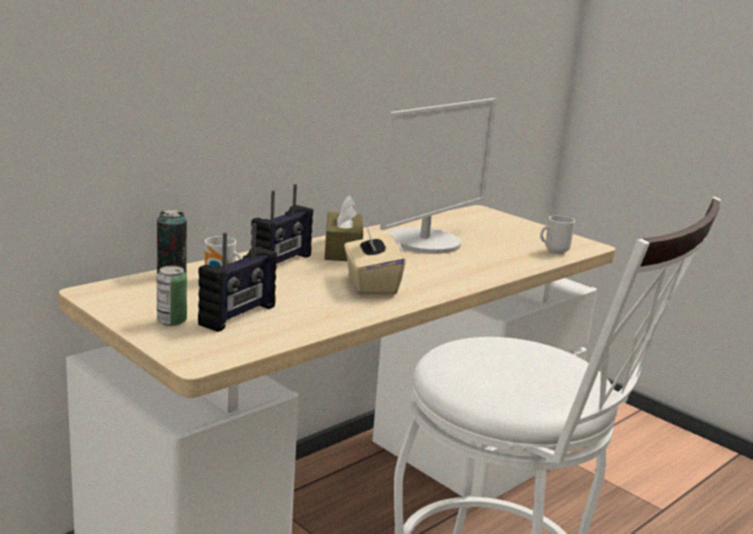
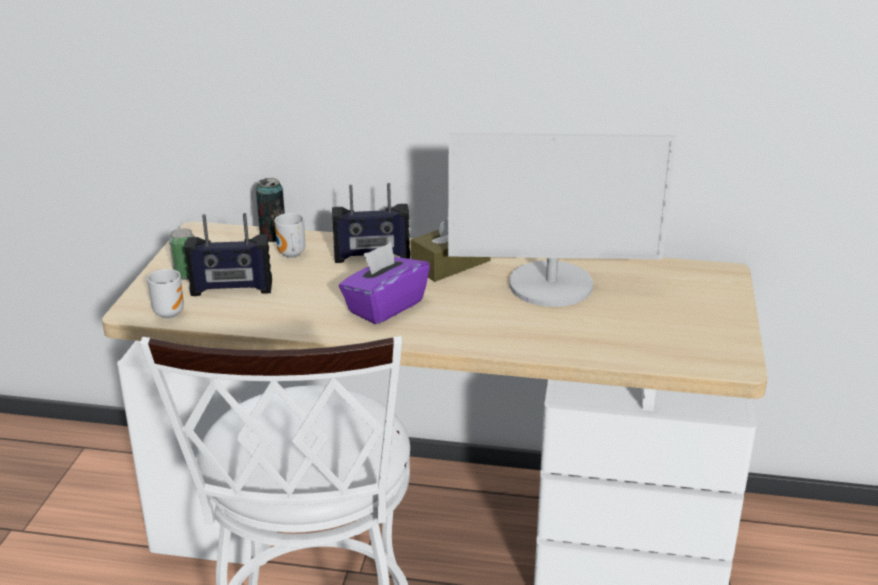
camera: 55 degrees right, 10 degrees up
beige tissue box [344,224,405,295] -> purple tissue box [339,242,430,324]
mug [540,216,575,254] -> mug moved to [147,269,184,318]

